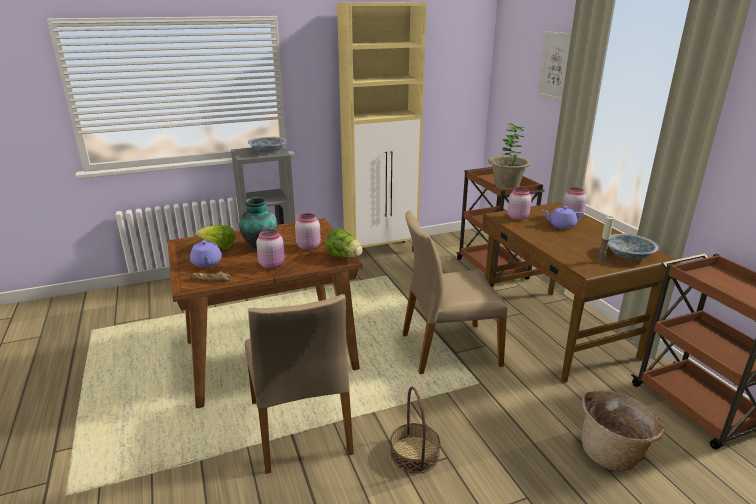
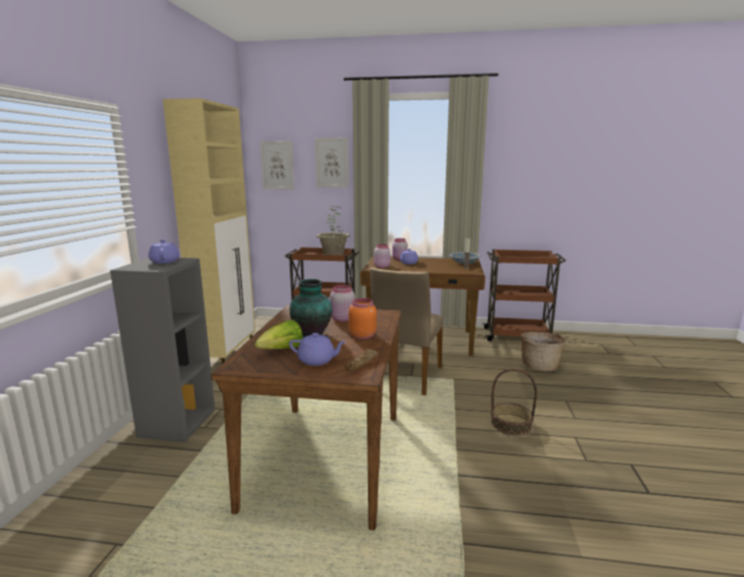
camera: 60 degrees left, 10 degrees down
beige chair [245,294,354,474] -> none
bowl [248,137,287,153] -> purple teapot [148,239,180,264]
pink jar [256,229,285,269] -> orange jar [349,298,376,339]
lettuce [325,228,362,258] -> none
none -> picture [260,141,294,190]

